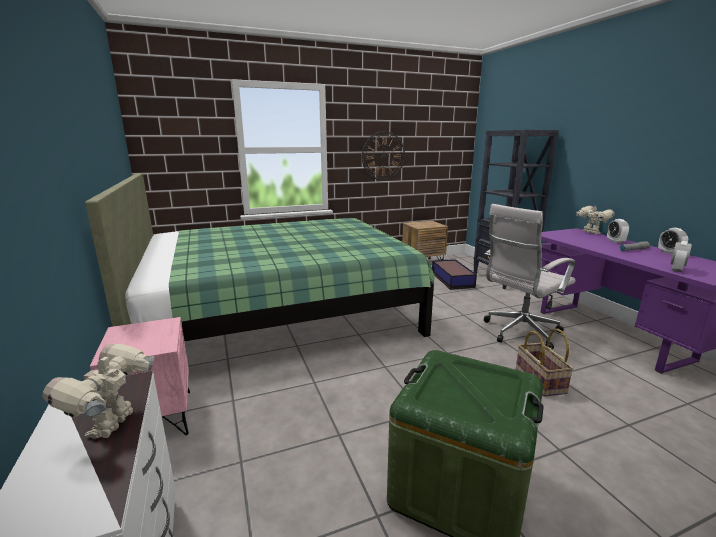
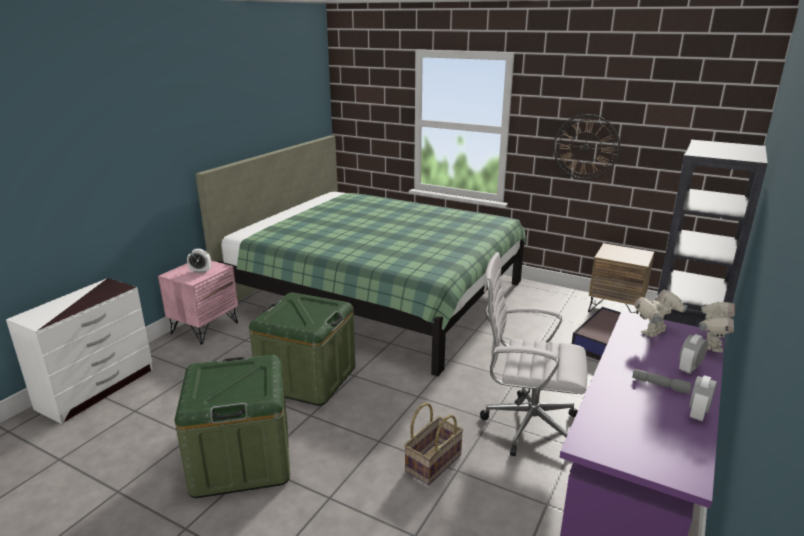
camera: 50 degrees right, 5 degrees up
toy robot [42,344,154,439] -> toy robot moved to [634,290,688,337]
alarm clock [670,241,692,272] -> alarm clock moved to [187,249,211,273]
none -> green storage box [249,292,355,406]

